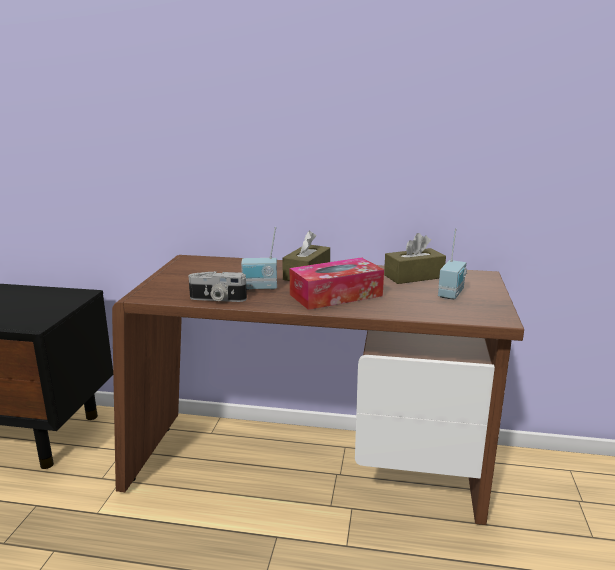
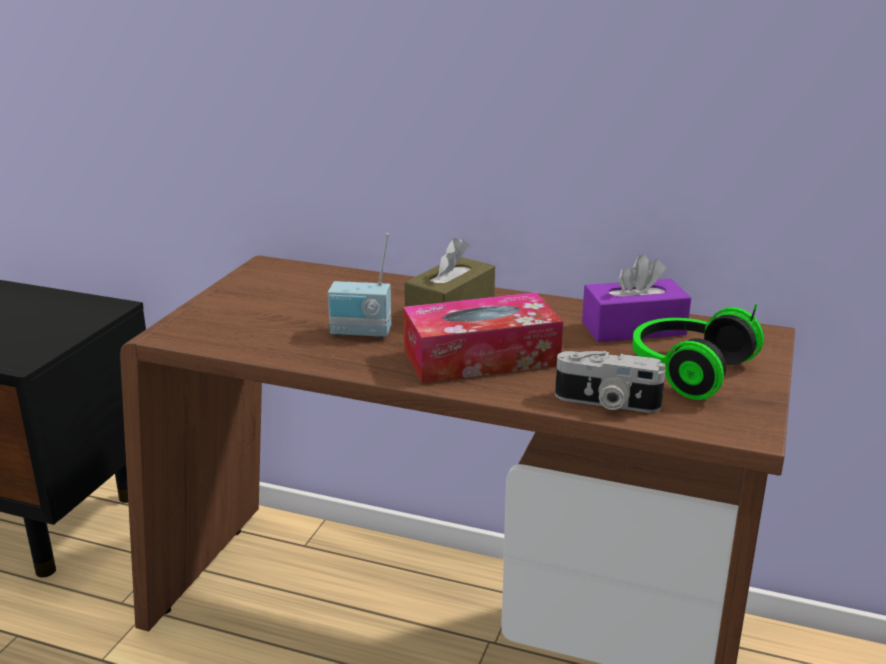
camera: 10 degrees right, 5 degrees up
camera [188,271,247,302] -> camera moved to [555,351,666,413]
brown tissue box [384,233,446,284] -> purple tissue box [582,254,691,342]
radio [438,228,467,300] -> headphones [632,303,764,400]

